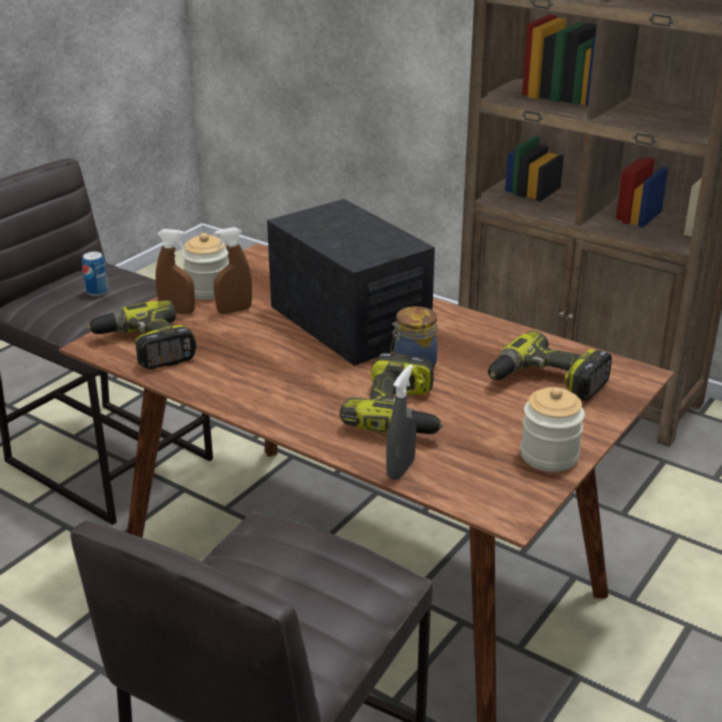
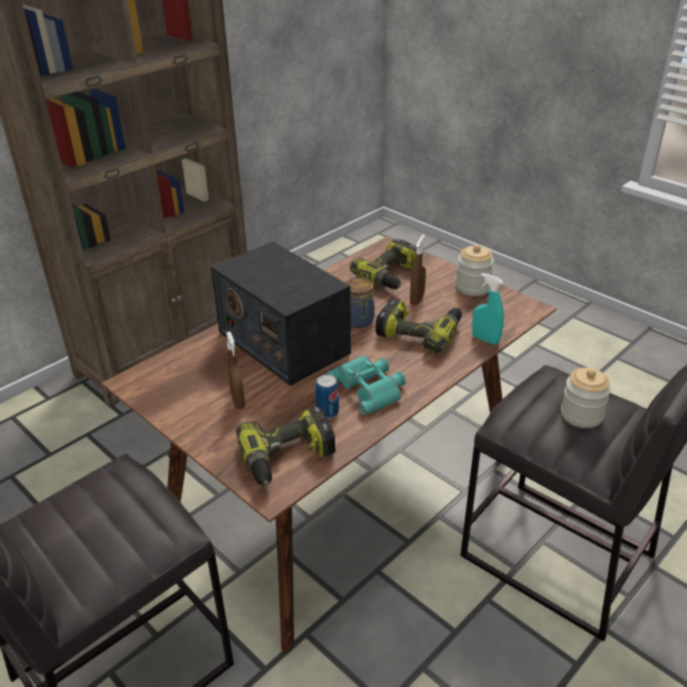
camera: 80 degrees left, 5 degrees up
can [82,252,108,296] -> can moved to [315,375,339,419]
brown spray bottle [155,229,195,314] -> brown spray bottle moved to [410,234,426,305]
jar [182,233,229,300] -> jar moved to [561,368,611,428]
radio [267,199,435,366] -> radio turned 105 degrees counterclockwise [211,241,351,386]
grey spray bottle [386,364,416,480] -> turquoise spray bottle [472,273,504,345]
none -> turquoise binoculars [325,355,406,415]

